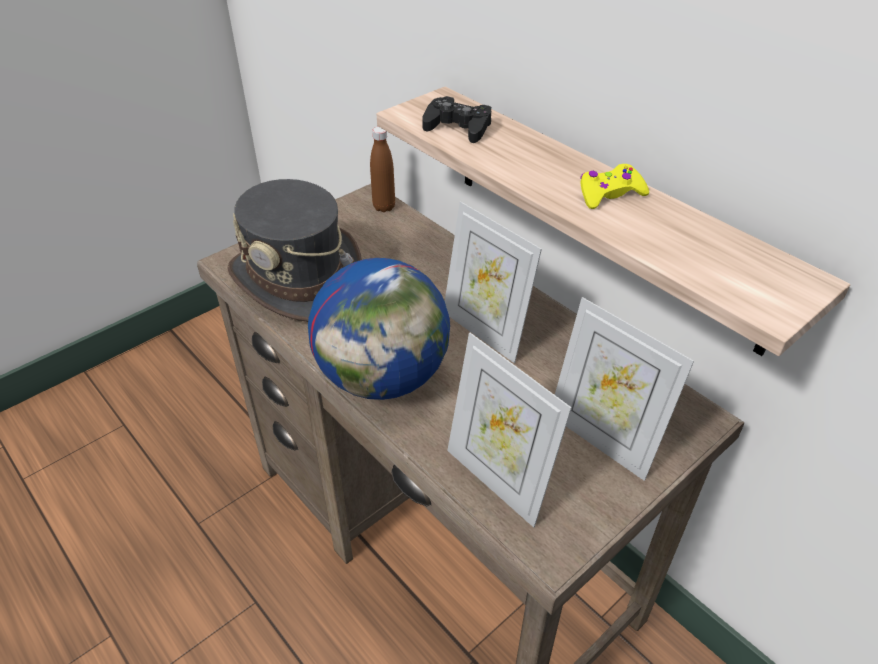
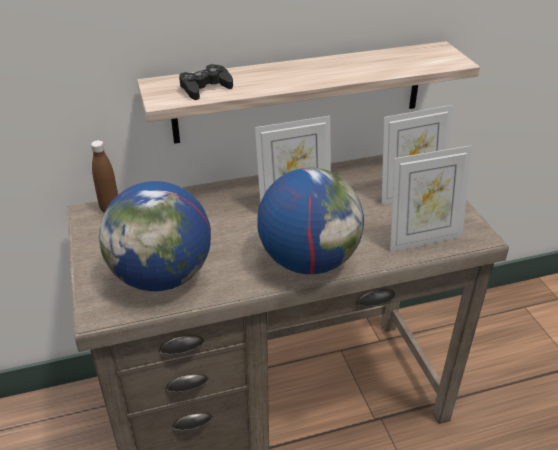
camera: 65 degrees left, 5 degrees down
grey hat [228,179,362,322] -> globe [99,181,211,291]
yellow game controller [580,164,649,209] -> none

